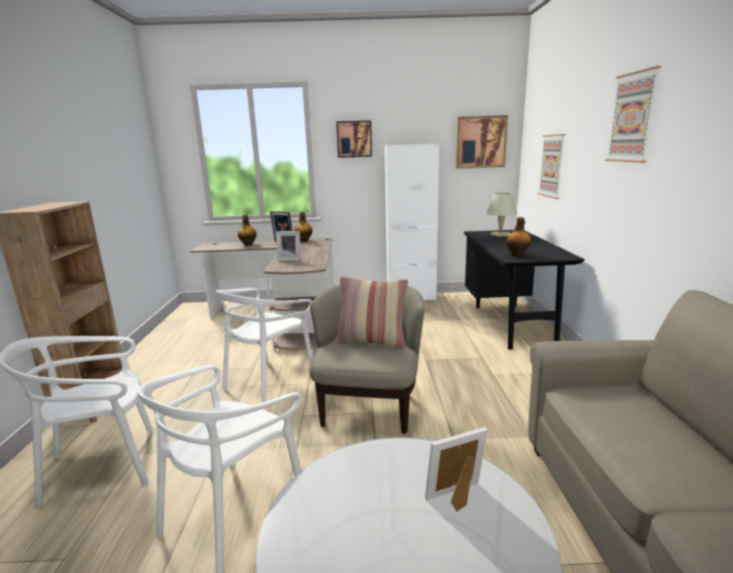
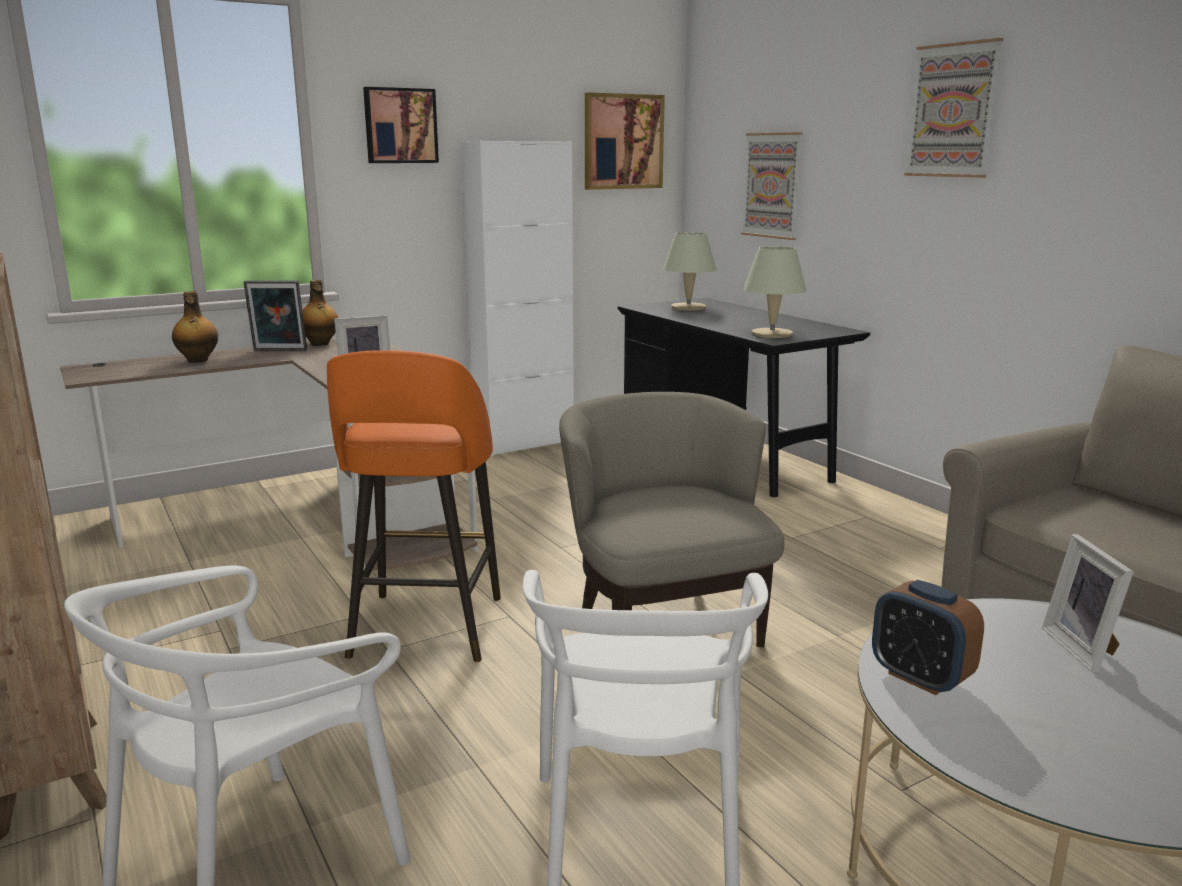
camera: 30 degrees left, 0 degrees up
white chair [216,288,313,402] -> orange stool [327,350,501,662]
pillow [336,276,408,349] -> none
picture frame [425,427,488,511] -> picture frame turned 45 degrees counterclockwise [1042,534,1134,673]
bottle [506,217,531,256] -> beige table lamp [744,246,806,338]
none -> alarm clock [872,580,984,695]

